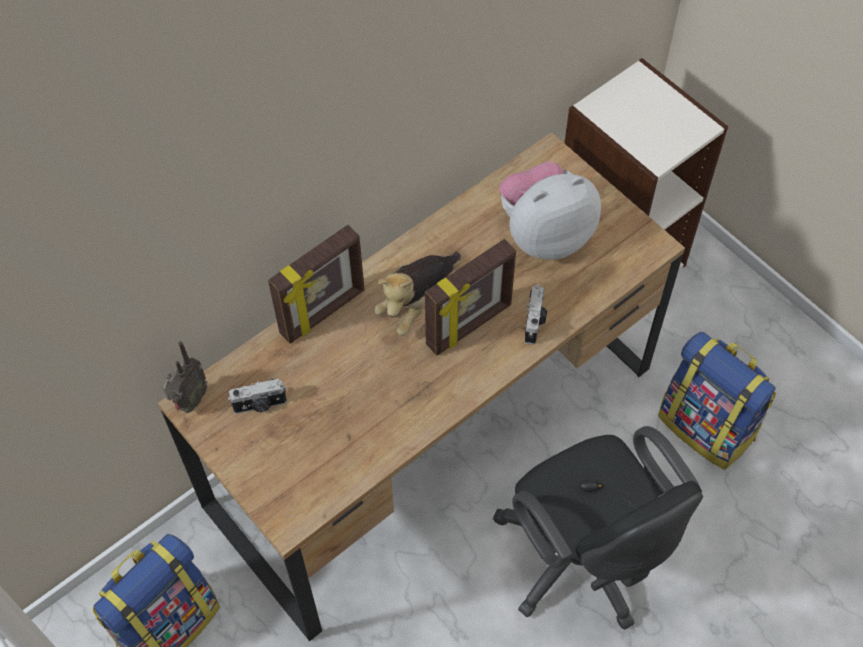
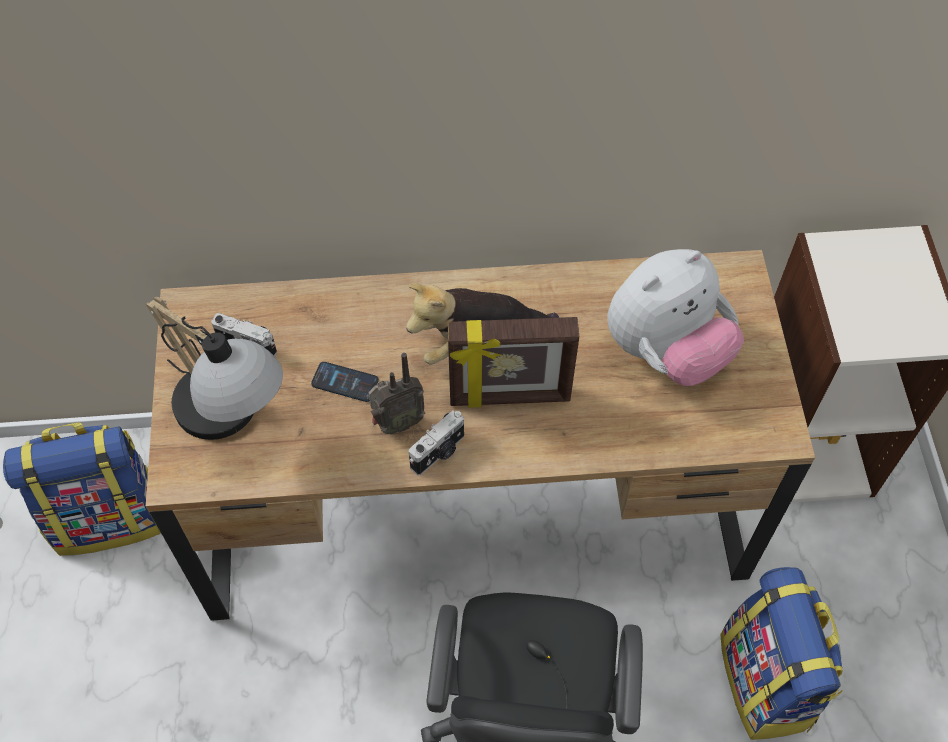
camera: 35 degrees right, 0 degrees up
radio [163,341,207,413] -> radio moved to [368,353,425,434]
picture frame [268,225,365,344] -> none
plush toy [499,161,601,260] -> plush toy turned 135 degrees clockwise [607,249,744,386]
camera [525,285,547,345] -> camera moved to [409,410,464,475]
none -> table lamp [145,296,283,440]
none -> phone [311,362,379,402]

